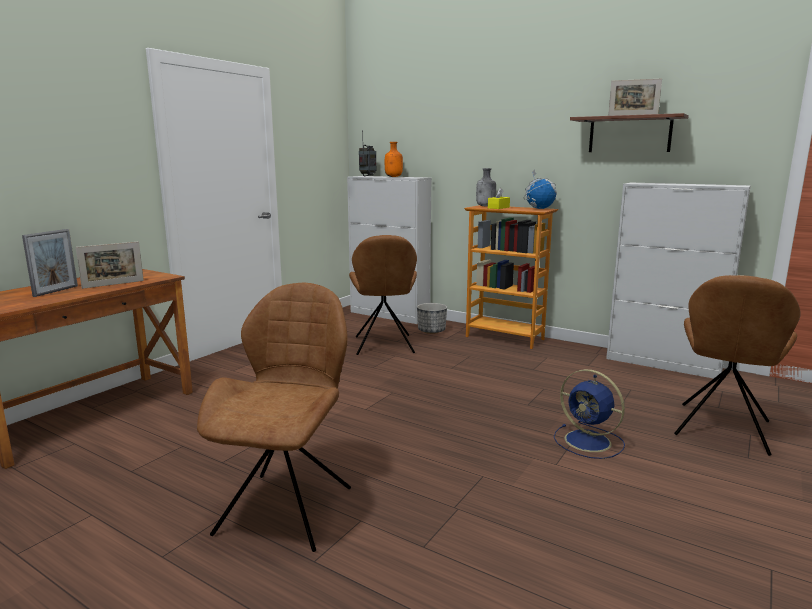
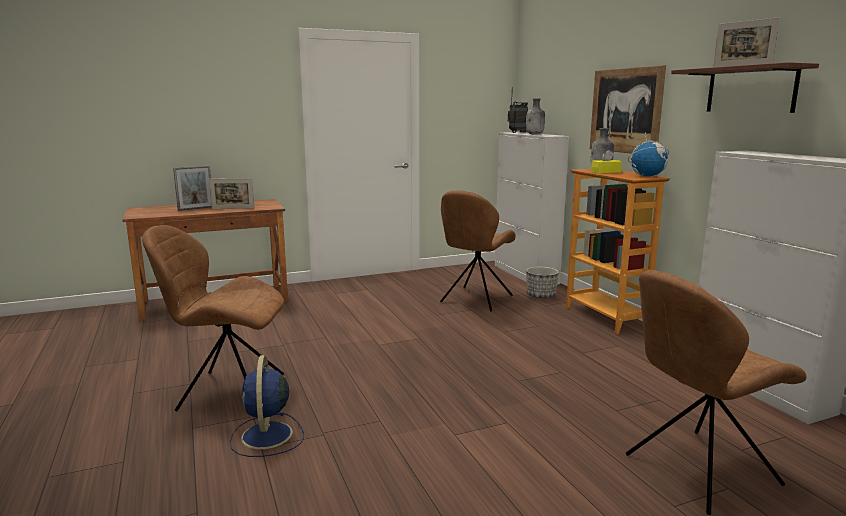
camera: 35 degrees right, 0 degrees up
brown chair [197,283,351,552] -> brown chair turned 135 degrees counterclockwise [142,225,284,411]
orange bottle [385,142,403,177] -> grey bottle [526,98,545,135]
blue fan [554,369,625,459] -> blue fan moved to [230,355,304,457]
none -> picture [590,65,666,154]

